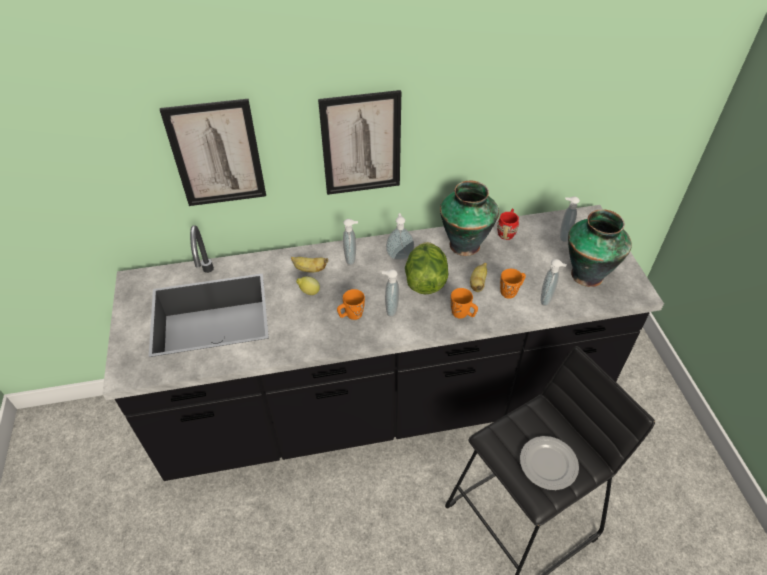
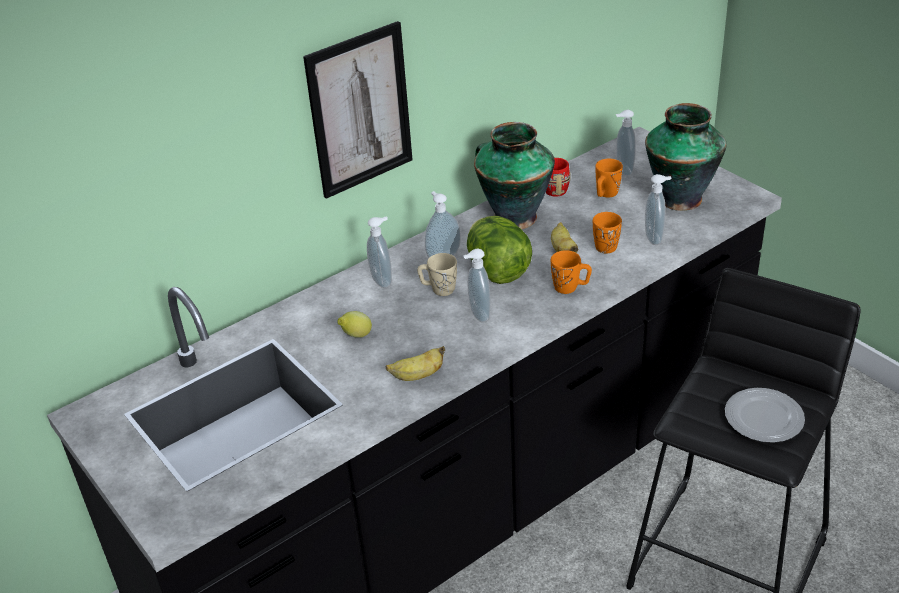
camera: 25 degrees left, 10 degrees down
picture [160,99,266,206] -> none
banana [291,257,328,272] -> banana moved to [386,346,445,381]
orange mug [337,289,365,320] -> orange mug moved to [595,159,623,198]
none -> beige mug [417,253,457,296]

